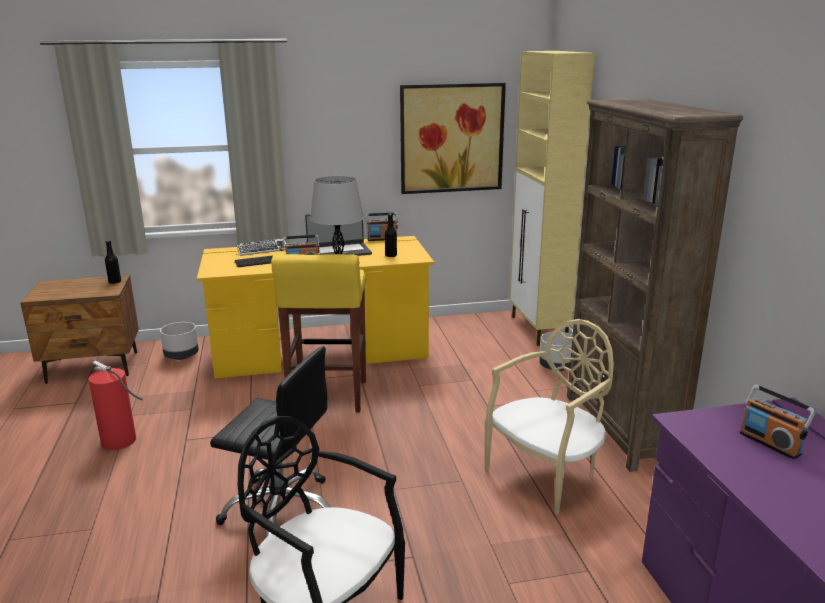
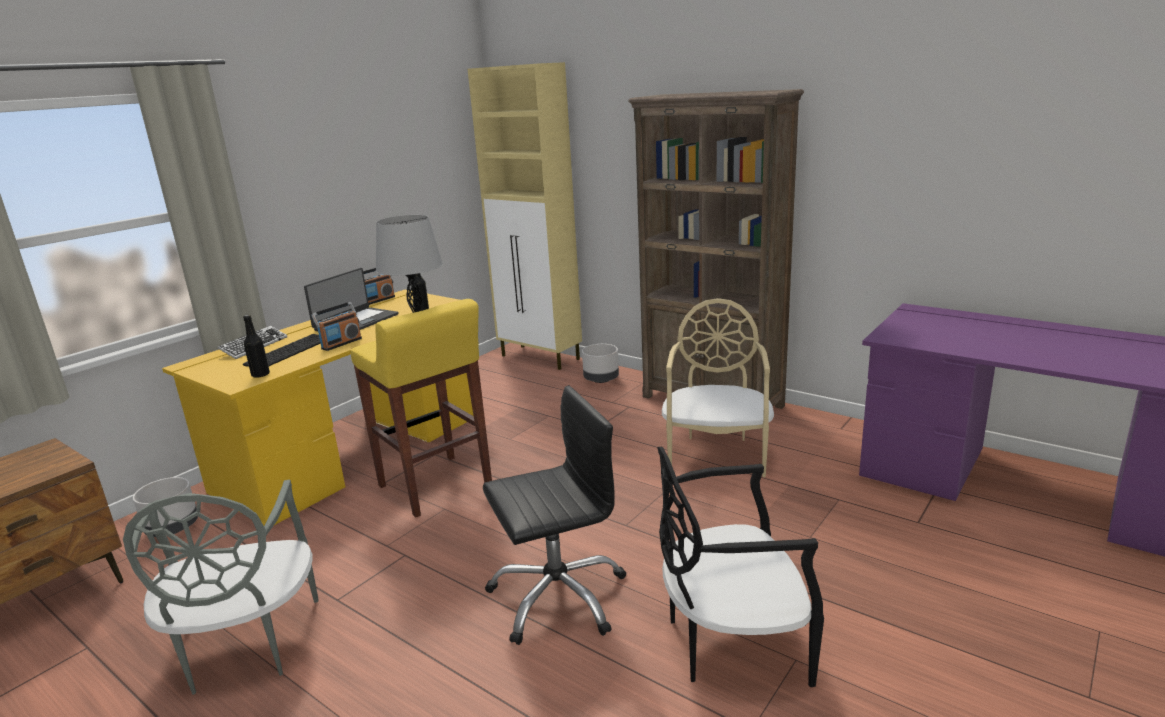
camera: 40 degrees left, 0 degrees up
fire extinguisher [89,361,143,450] -> grey chair [123,479,319,695]
black bottle [105,240,121,284] -> black bottle moved to [243,315,270,378]
picture [400,83,506,194] -> none
radio [740,384,816,459] -> none

